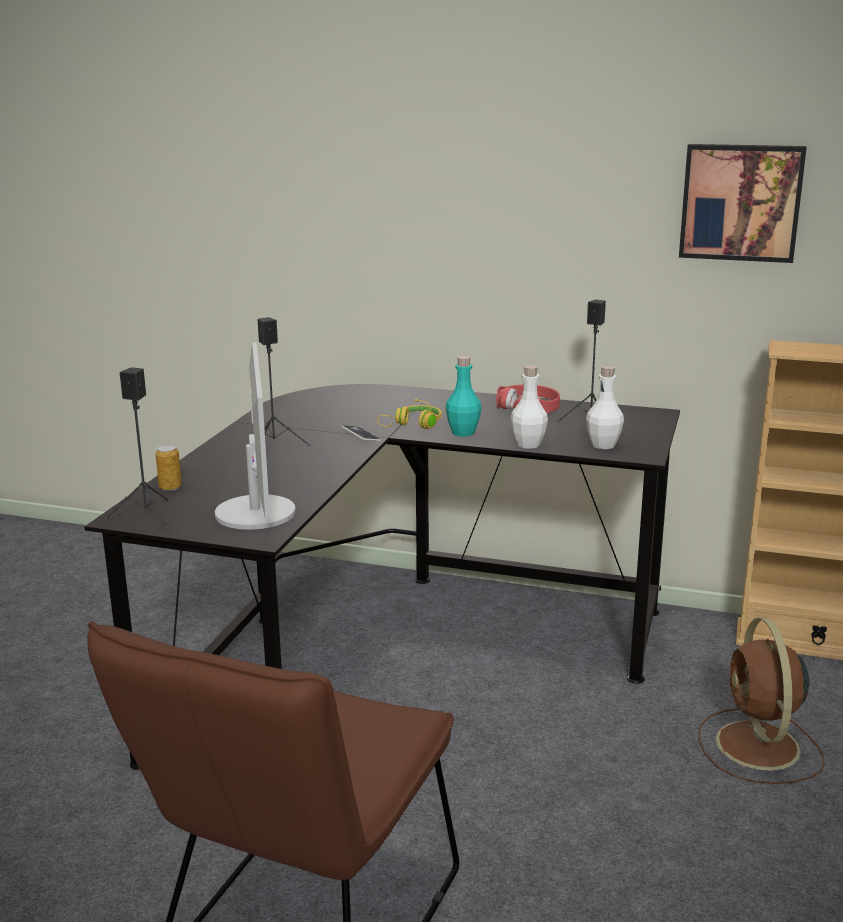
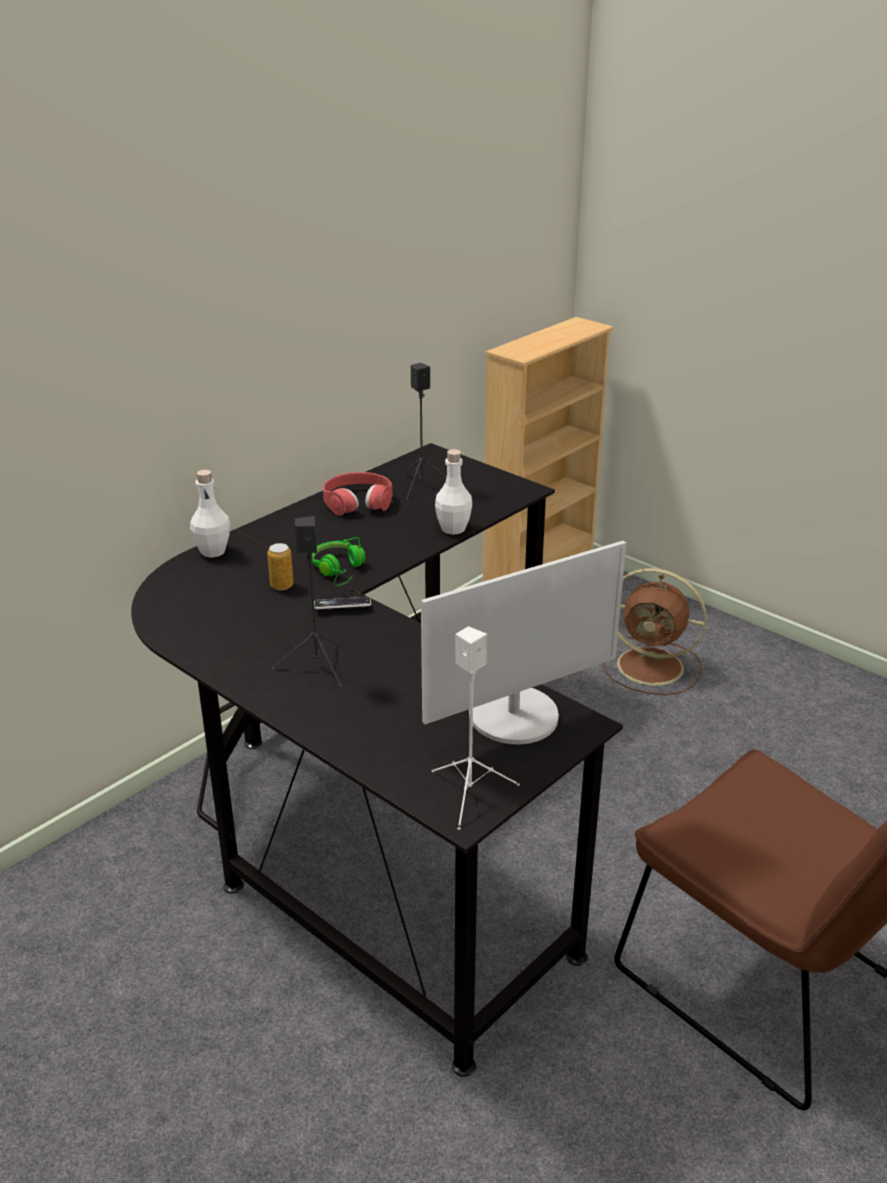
camera: 65 degrees left, 10 degrees up
black speaker [104,367,169,529] -> white speaker [432,626,519,830]
can [156,445,182,491] -> can moved to [267,543,293,590]
monitor [215,342,296,530] -> monitor turned 135 degrees clockwise [421,541,626,744]
yellow headphones [377,399,442,429] -> green headphones [311,537,365,586]
turquoise bottle [445,356,482,437] -> none
white bottle [586,366,624,449] -> white bottle moved to [190,470,230,558]
picture [679,144,807,263] -> none

